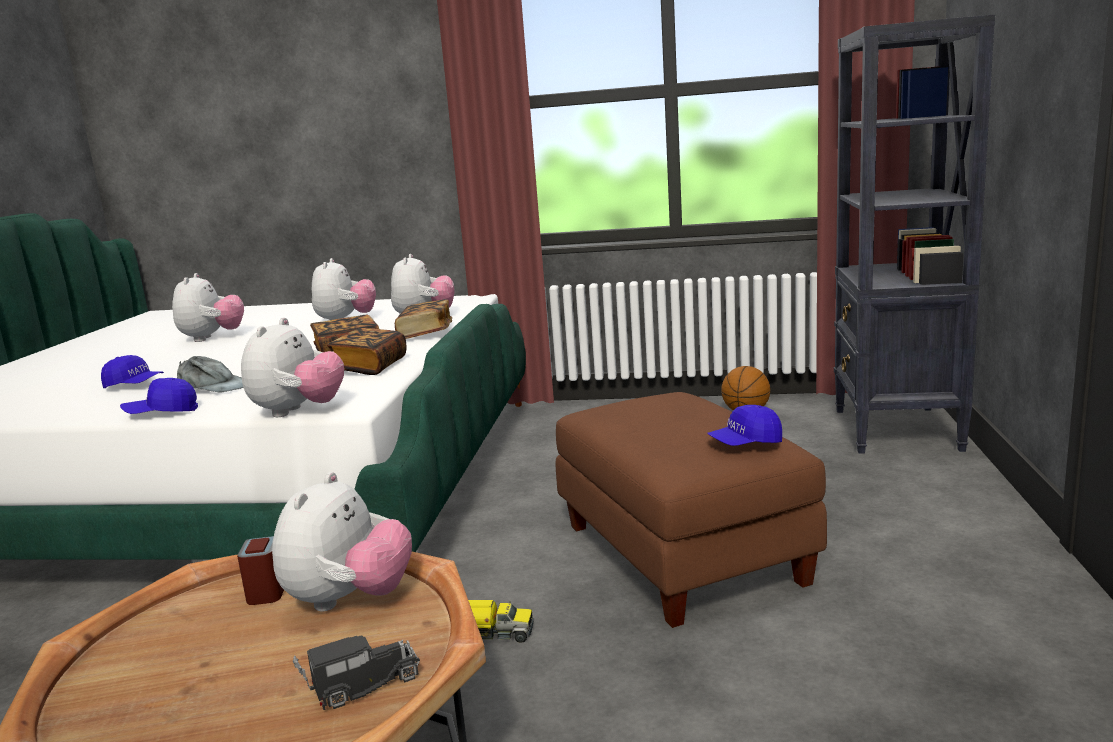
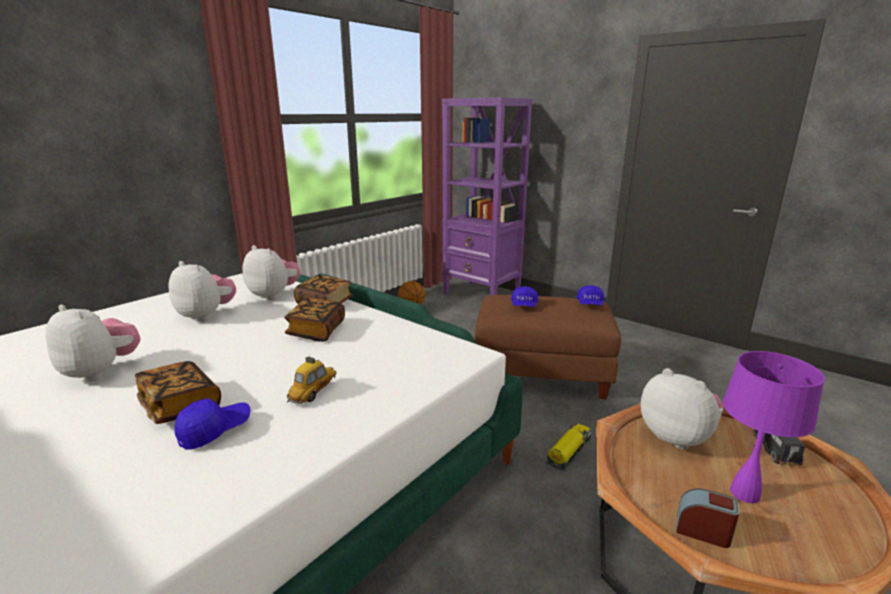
camera: 60 degrees left, 5 degrees up
blue cap [120,378,198,414] -> blue cap moved to [511,286,538,307]
grey cap [177,356,243,392] -> toy car [287,354,337,404]
alarm clock [237,536,284,605] -> alarm clock moved to [676,488,740,548]
plush toy [241,318,344,417] -> none
book [327,328,407,375] -> book moved to [135,361,221,424]
black bookcase [834,14,995,454] -> purple bookcase [442,97,532,295]
none -> purple table lamp [723,351,825,503]

